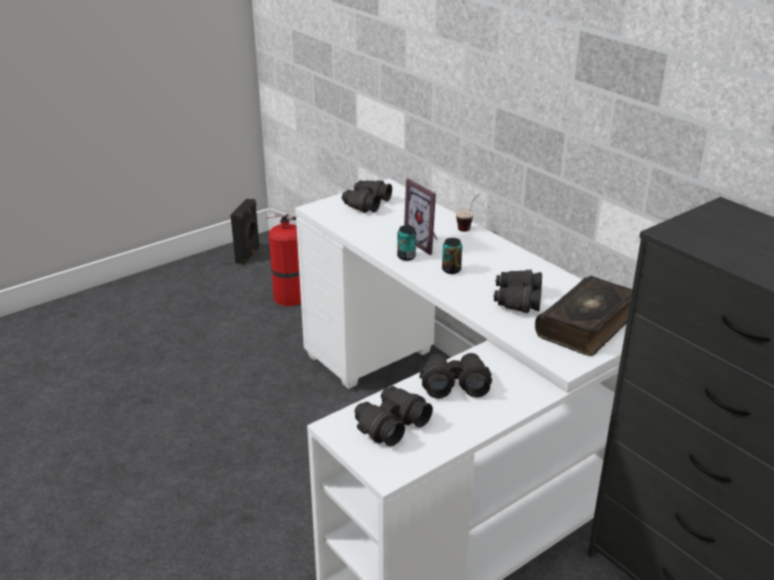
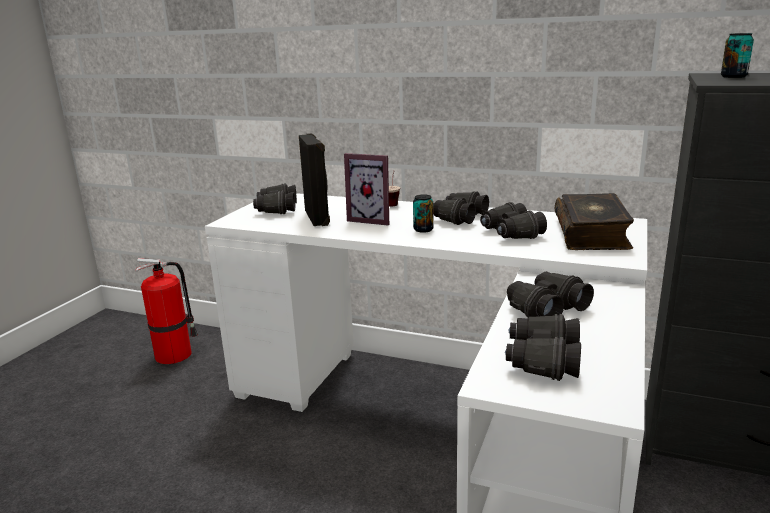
camera: 30 degrees left, 10 degrees down
black speaker [231,199,260,265] -> black speaker moved to [299,133,330,226]
can [397,225,416,261] -> can moved to [721,33,754,78]
none -> black binoculars [433,192,489,225]

